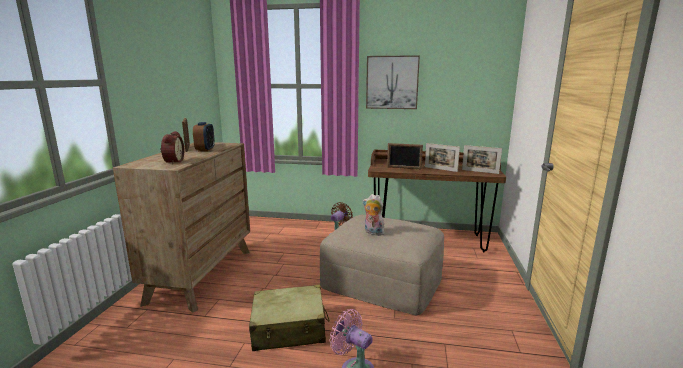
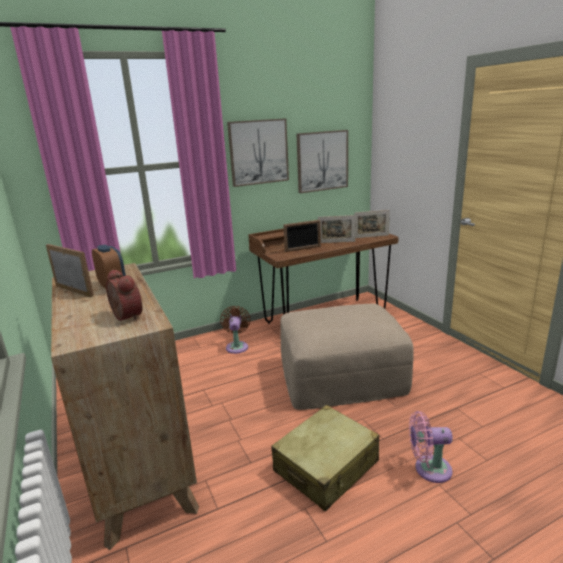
camera: 35 degrees left, 5 degrees up
plush toy [363,194,384,236] -> none
none -> picture [296,130,348,193]

